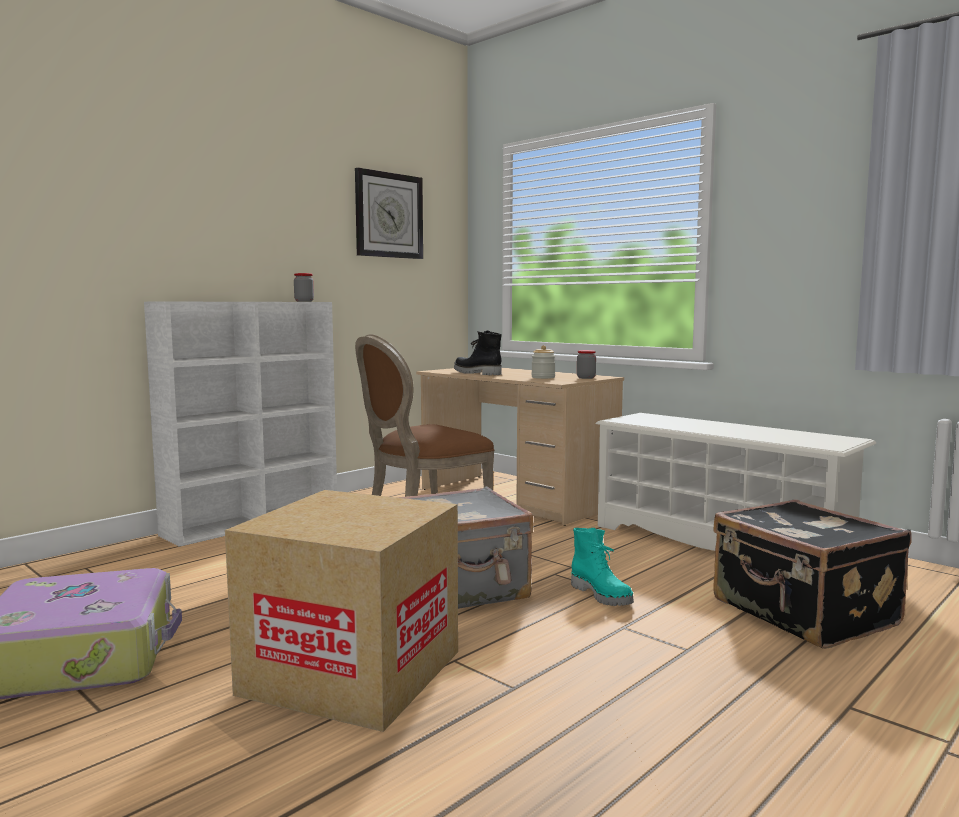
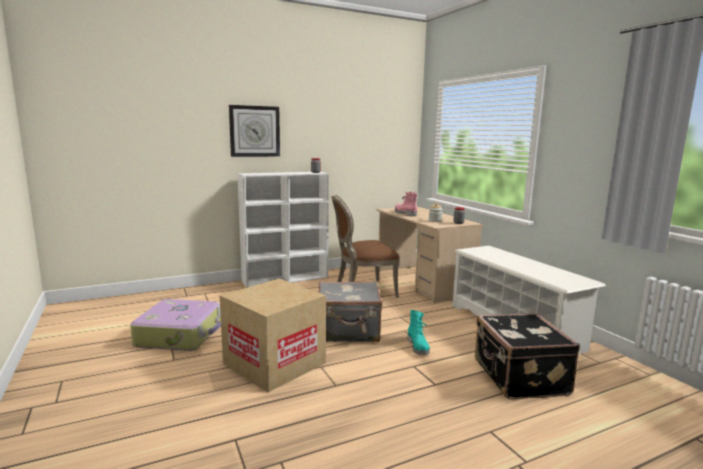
camera: 20 degrees right, 5 degrees up
wall clock [355,168,423,259] -> wall clock moved to [229,105,280,157]
black boot [454,330,502,375] -> pink boot [395,191,417,216]

